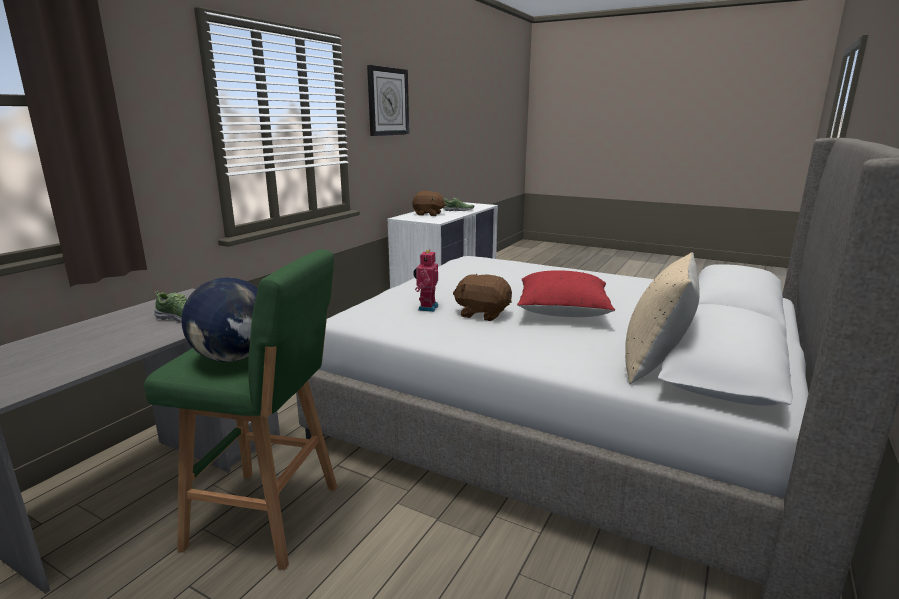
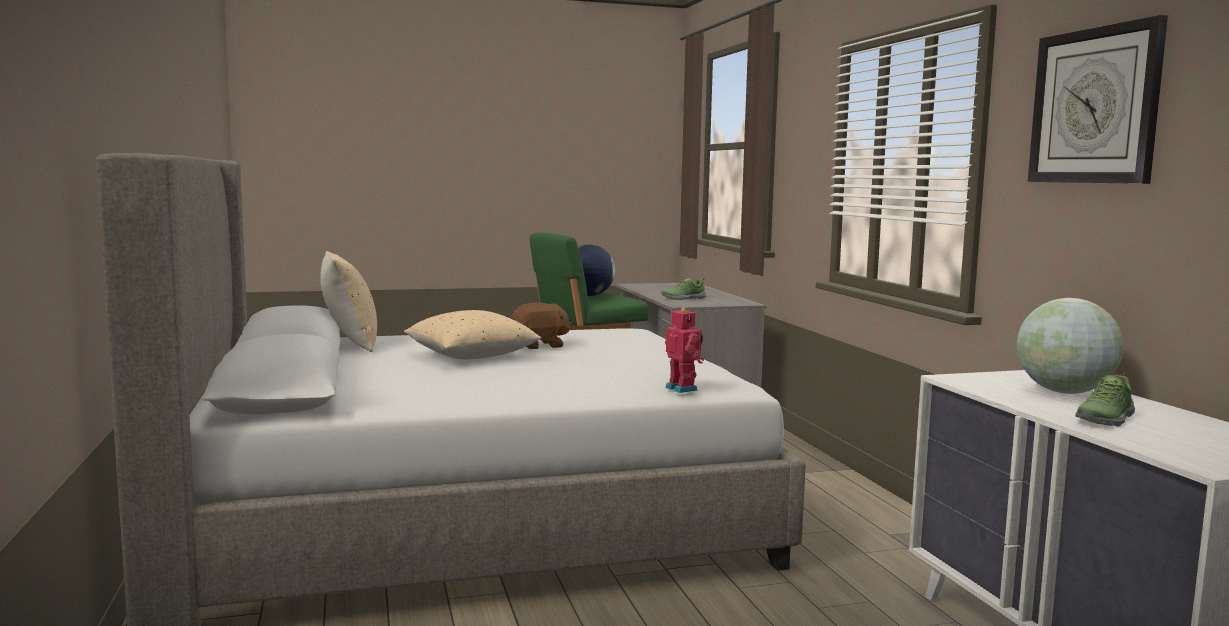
camera: 135 degrees right, 10 degrees down
brown plush toy [412,191,446,216] -> globe [1017,298,1124,394]
toy robot [414,249,438,312] -> toy robot moved to [665,307,704,393]
red pillow [517,270,615,317] -> beige pillow [404,310,541,359]

